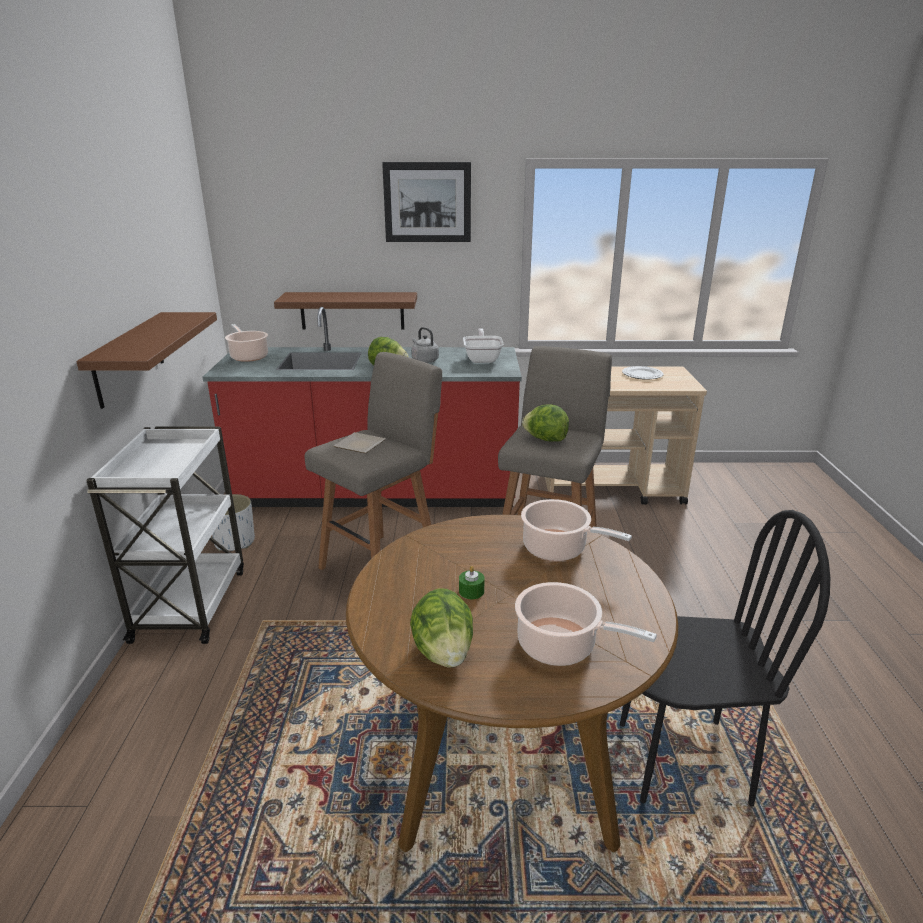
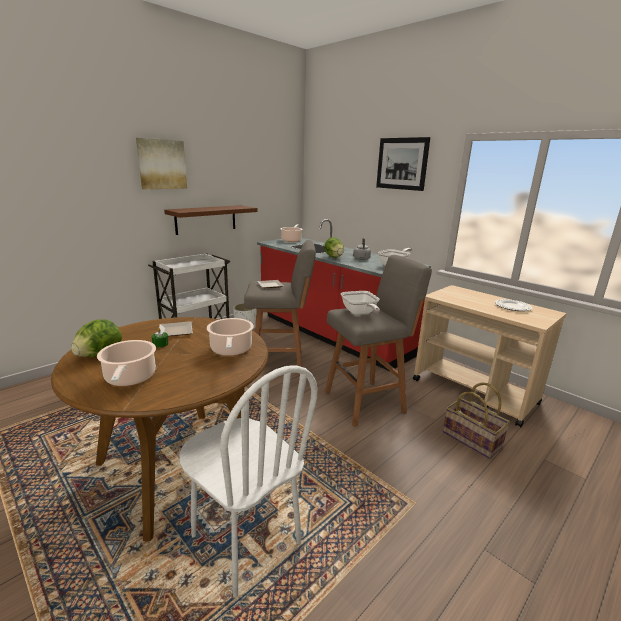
camera: 45 degrees right, 5 degrees down
brown shelf [274,292,417,330] -> none
lettuce [522,404,569,442] -> frying pan [341,291,380,315]
black chair [620,510,830,806] -> white chair [179,365,318,598]
none -> picture [136,138,187,189]
none -> plate [159,321,193,337]
none -> basket [443,383,510,459]

